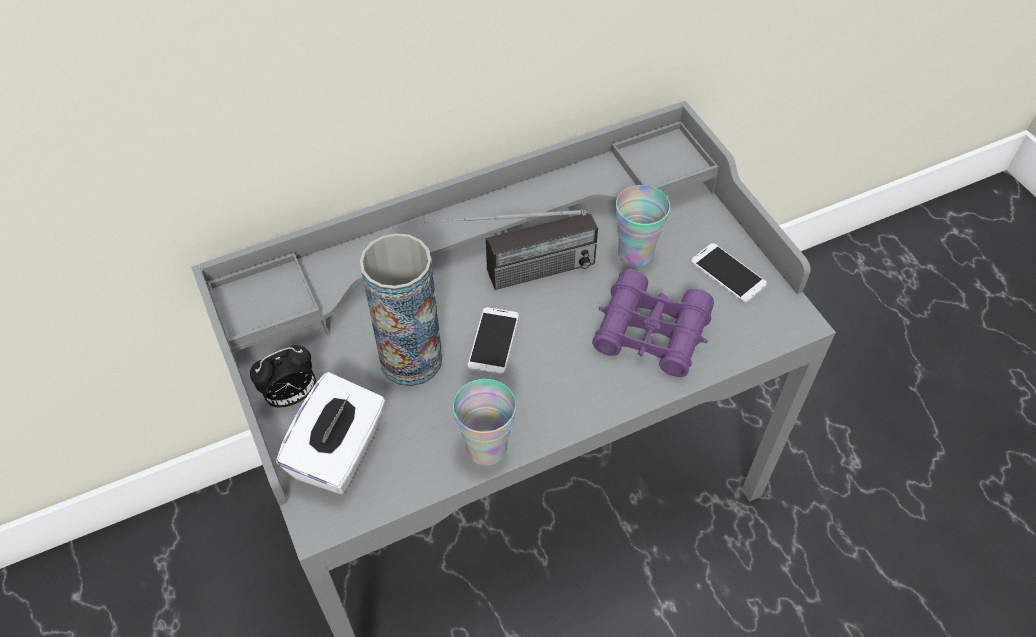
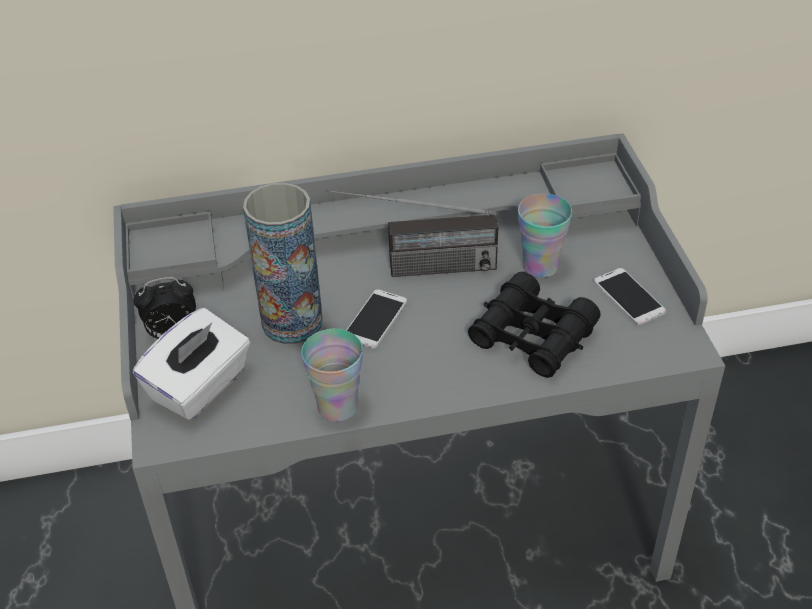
camera: 15 degrees right, 10 degrees down
purple binoculars [592,269,714,377] -> black binoculars [468,272,601,378]

